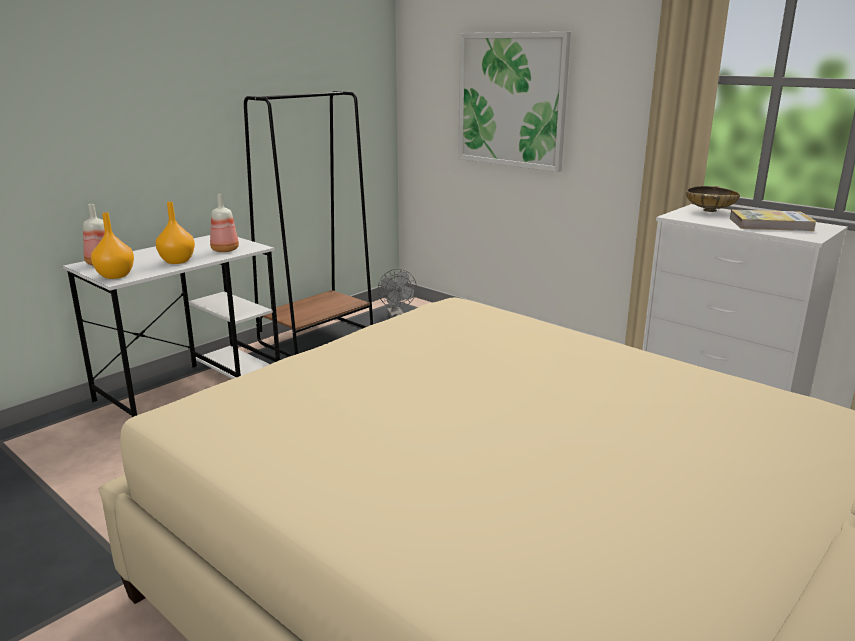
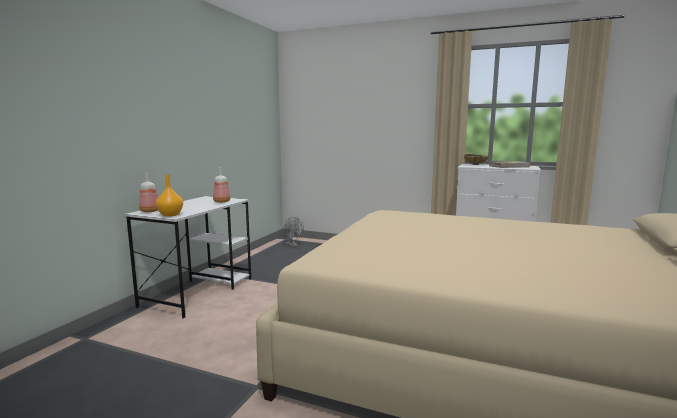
camera: 20 degrees left, 10 degrees down
orange vase [156,202,195,264] -> none
clothes rack [244,91,373,357] -> none
picture [458,32,571,172] -> none

